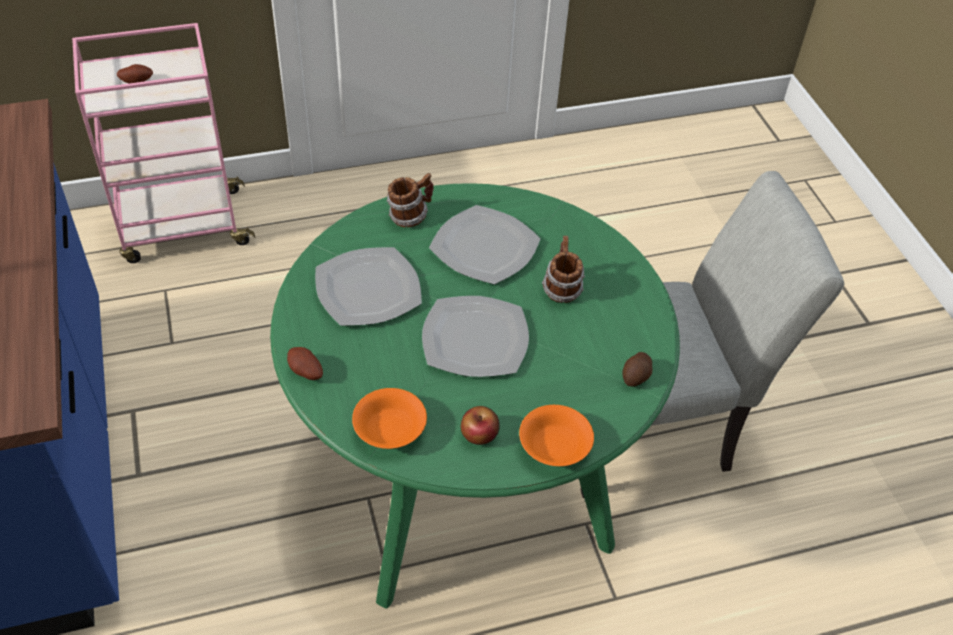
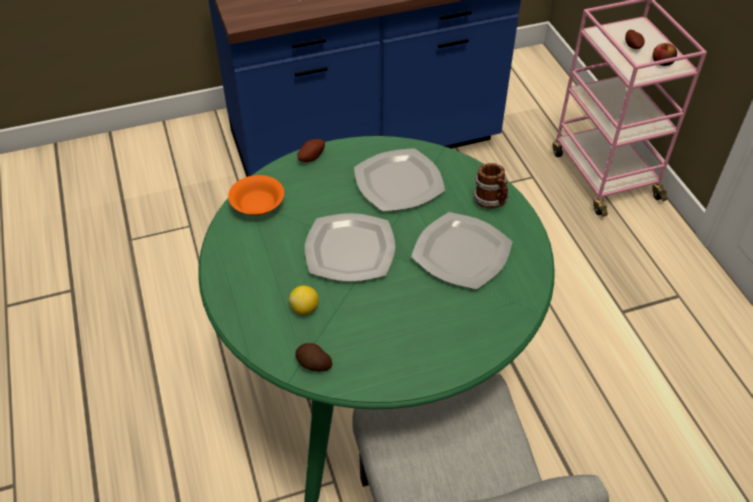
camera: 90 degrees right, 0 degrees up
apple [461,406,500,445] -> apple moved to [652,43,677,66]
orange bowl [519,405,594,466] -> none
mug [542,236,585,303] -> none
none -> lemon [289,285,319,315]

